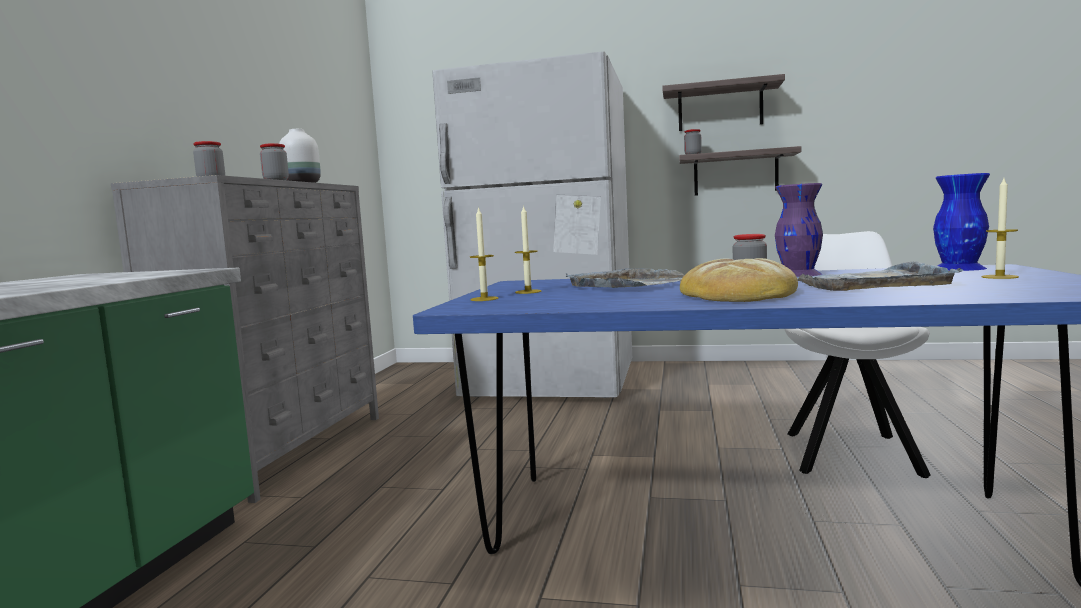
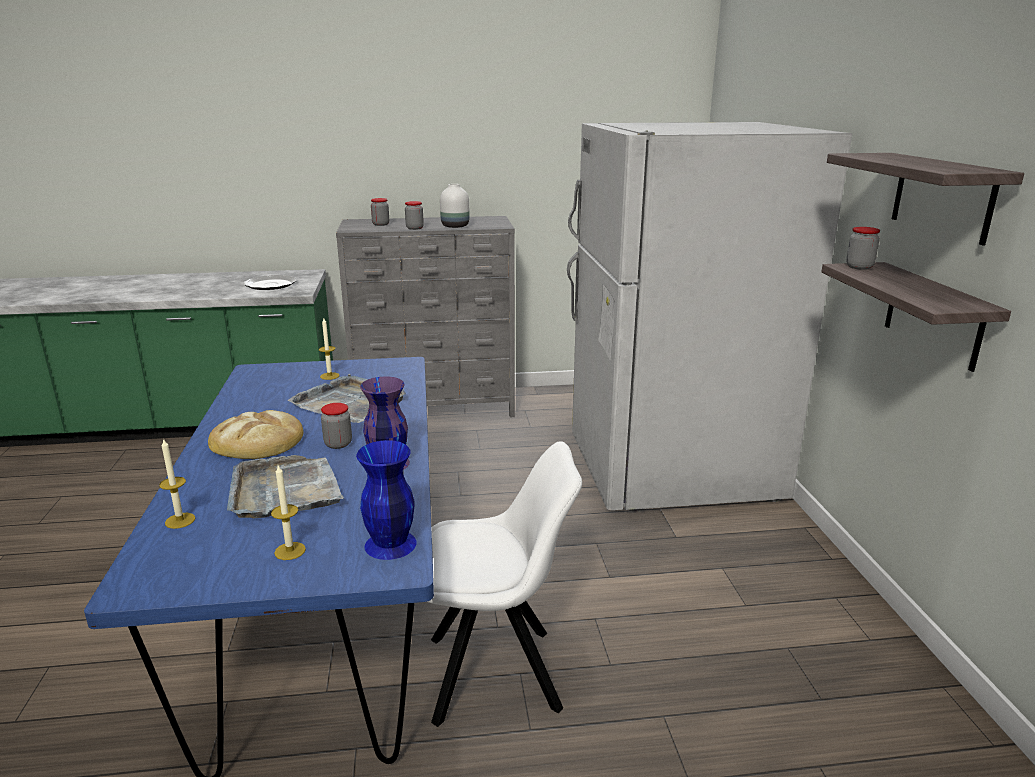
camera: 70 degrees right, 15 degrees up
candle [470,206,499,301] -> candle moved to [159,438,195,529]
none -> plate [244,275,297,290]

